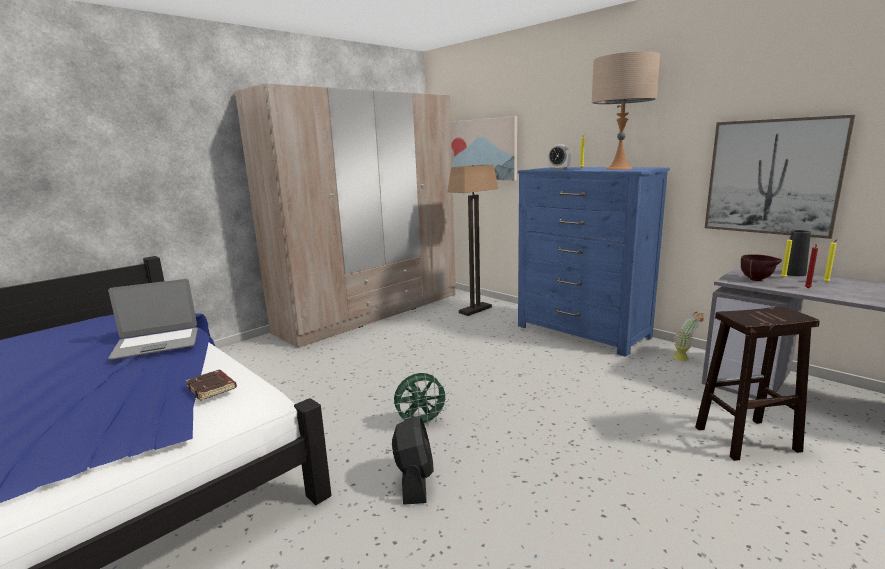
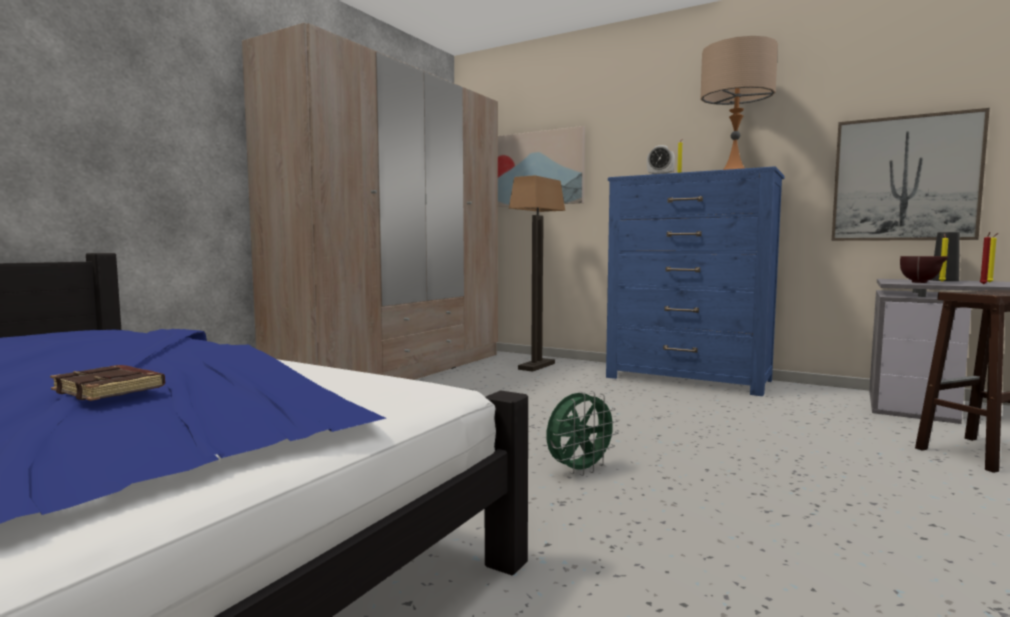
camera: 15 degrees left, 10 degrees down
laptop [108,279,198,360] -> none
brown book [186,370,237,401] -> brown book moved to [50,365,165,401]
black fan [392,416,434,505] -> none
potted plant [673,312,704,361] -> none

